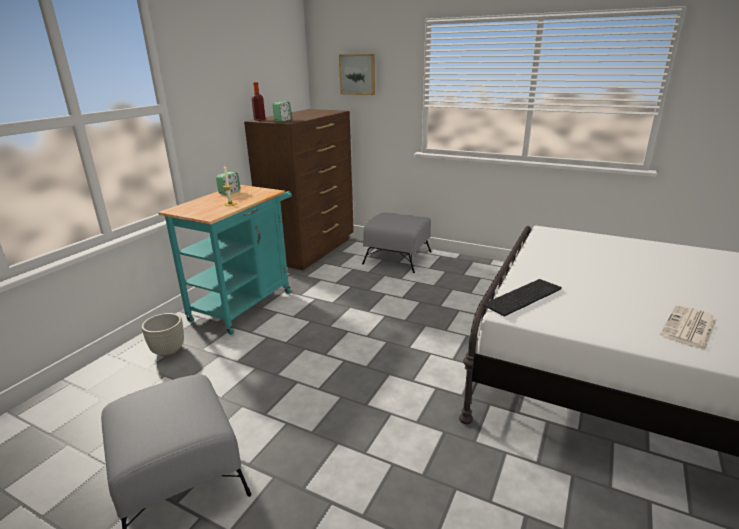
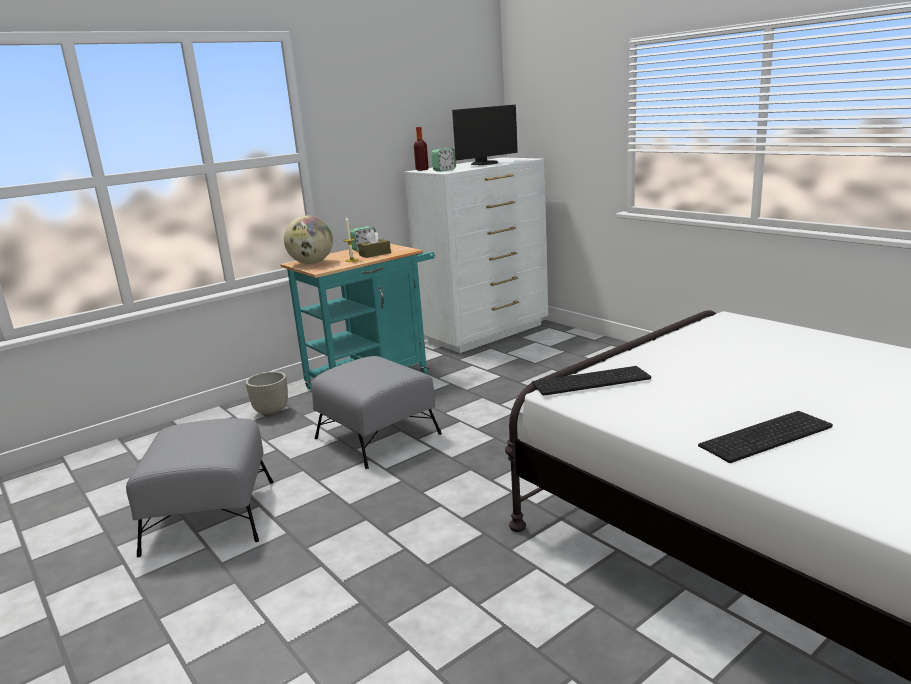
camera: 25 degrees right, 5 degrees down
brown dresser [244,109,354,270] -> white dresser [404,157,548,353]
picture [339,54,375,95] -> none
grey ottoman [362,212,432,273] -> grey ottoman moved to [311,356,442,469]
newspaper [660,305,717,350] -> keyboard [698,411,833,463]
none -> globe [284,215,333,264]
none -> brown tissue box [358,230,391,258]
none -> monitor [452,105,518,165]

